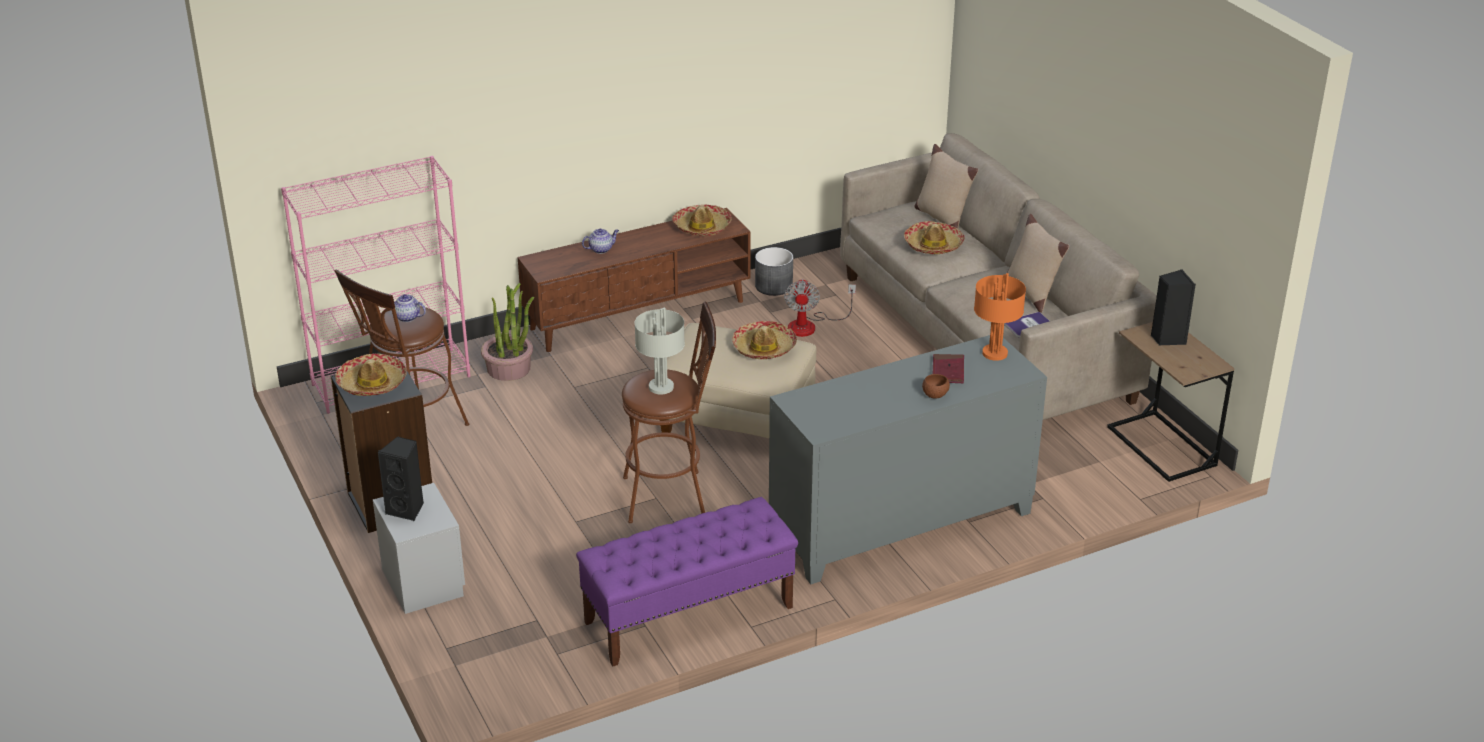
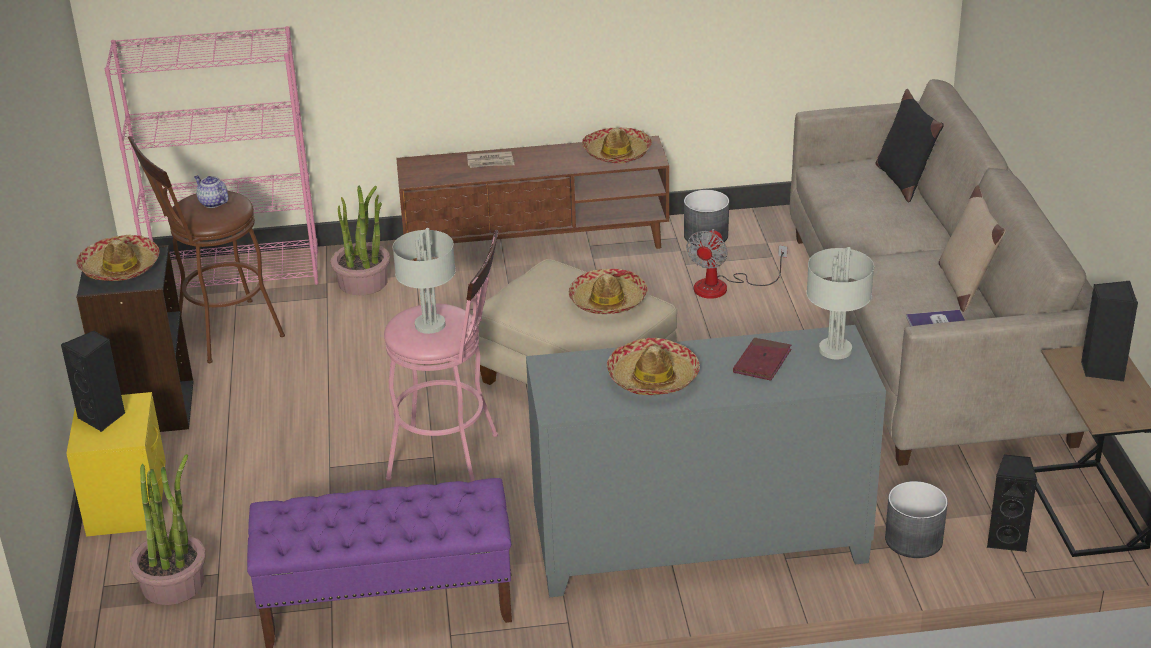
camera: 20 degrees right, 0 degrees up
grey nightstand [373,483,465,614] -> yellow nightstand [66,392,166,537]
teapot [582,229,619,254] -> newspaper [467,151,514,168]
brown stool [622,302,716,523] -> pink stool [384,230,499,482]
hat [904,221,965,254] -> hat moved to [607,338,700,395]
beige pillow [914,144,978,229] -> black pillow [876,89,943,202]
brown bowl [922,374,950,399] -> none
orange table lamp [974,273,1026,361] -> grey table lamp [807,247,874,359]
none -> potted plant [129,454,206,605]
none -> grey planter [885,481,948,558]
none -> black speaker [986,454,1037,552]

